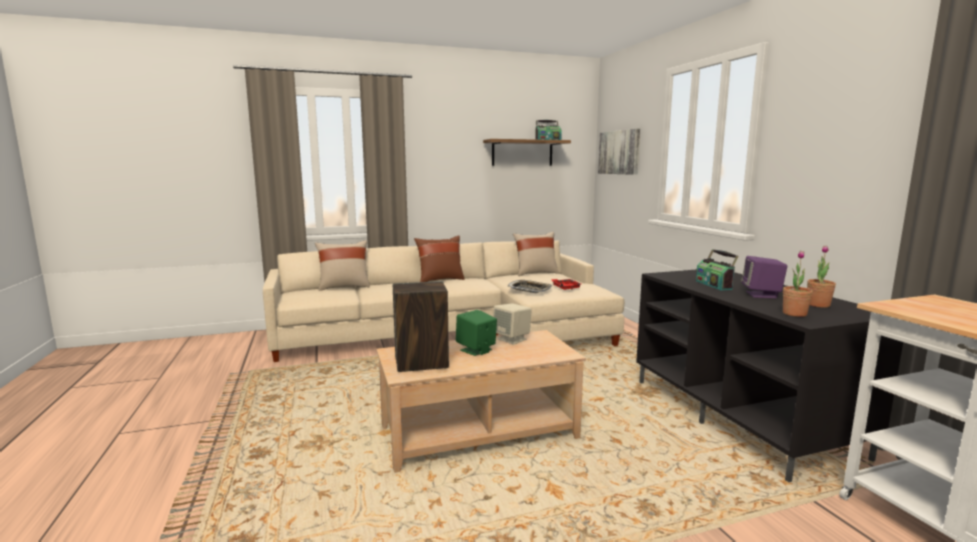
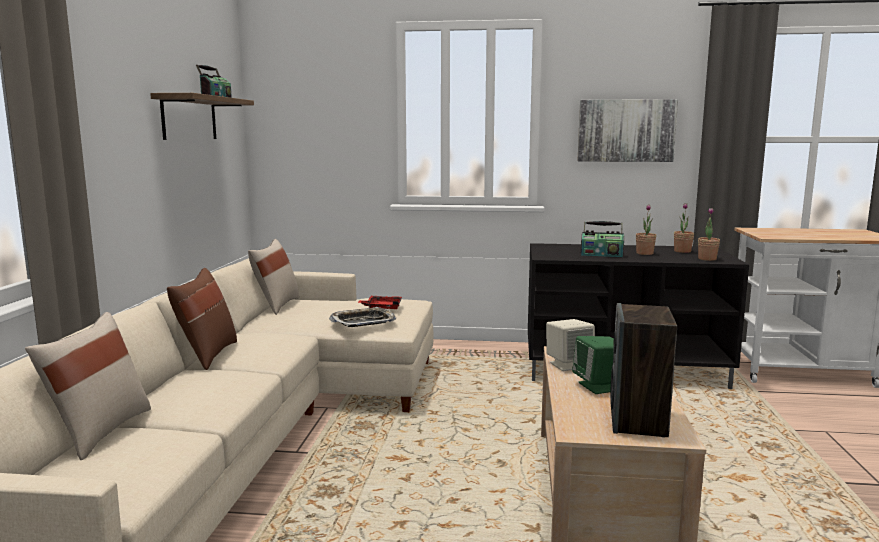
camera: 65 degrees left, 0 degrees up
picture [598,129,640,175] -> picture moved to [578,99,678,162]
purple speaker [741,256,787,298] -> potted plant [636,204,656,255]

